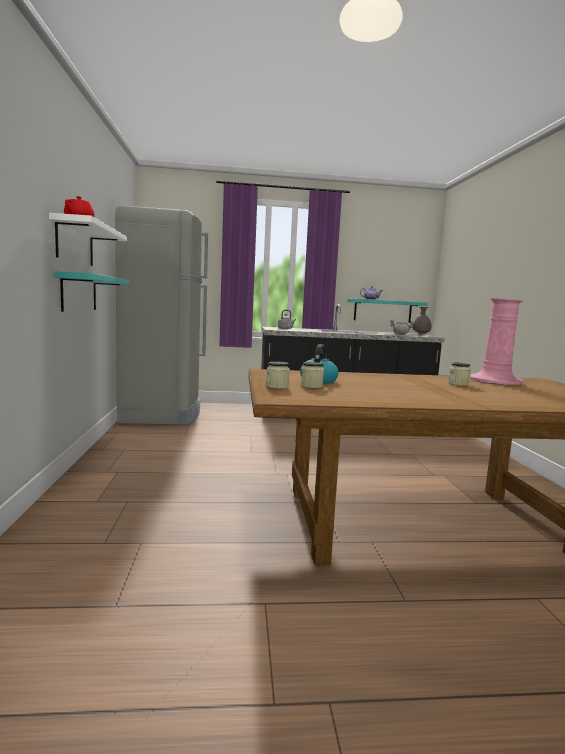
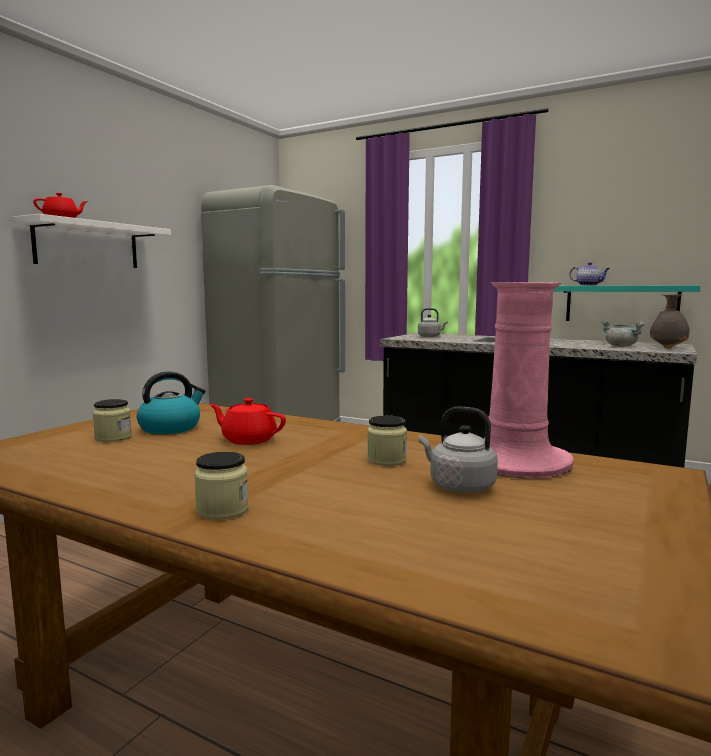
camera: 35 degrees right, 0 degrees up
turquoise shelf [54,271,129,312] -> none
jar [266,362,290,389] -> jar moved to [194,452,248,520]
none -> red teapot [209,398,286,445]
none -> grey kettle [419,407,498,493]

